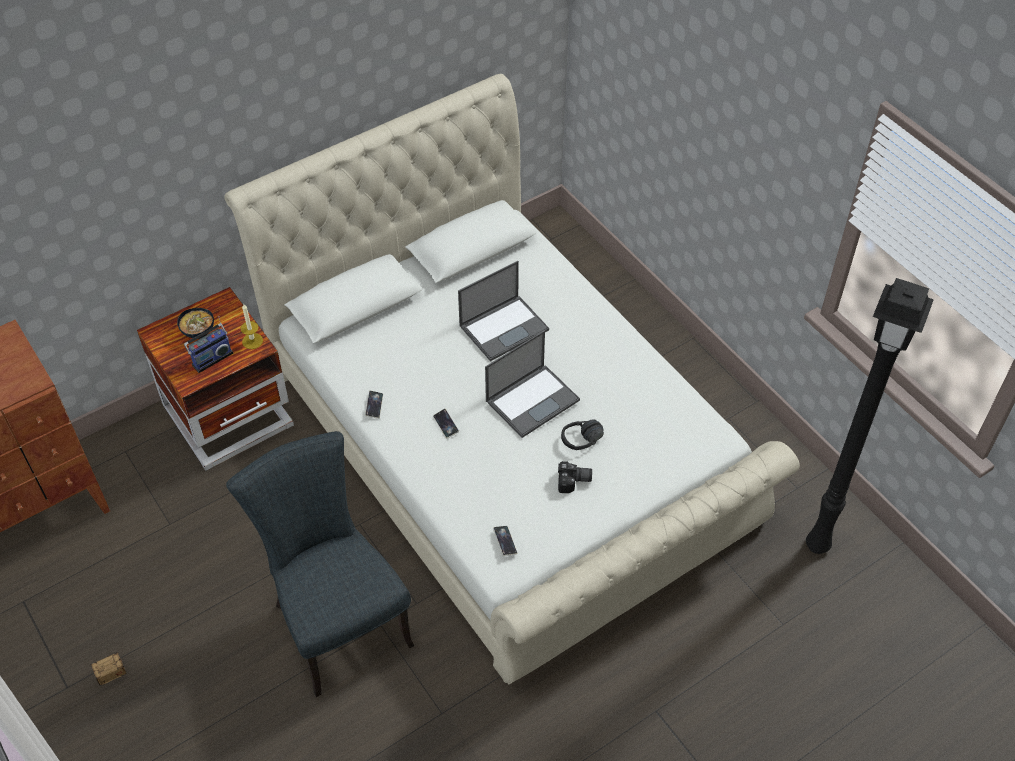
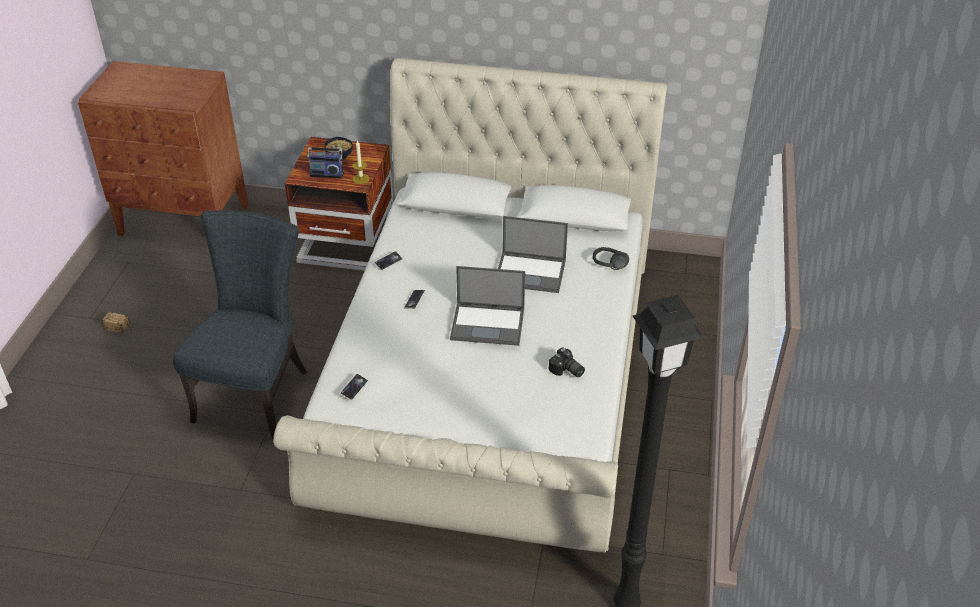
camera: 45 degrees right, 10 degrees down
camera [558,461,592,493] -> camera moved to [549,347,585,377]
black headphones [561,420,604,450] -> black headphones moved to [593,247,629,270]

